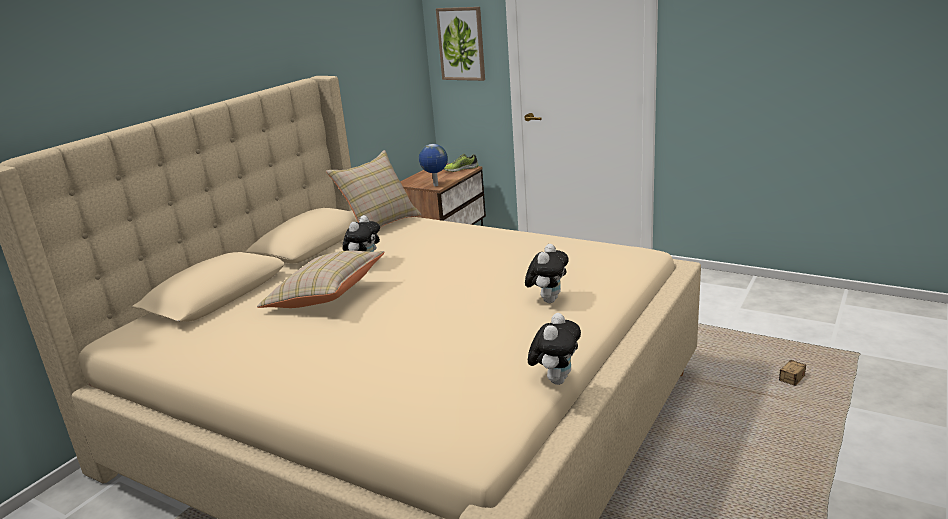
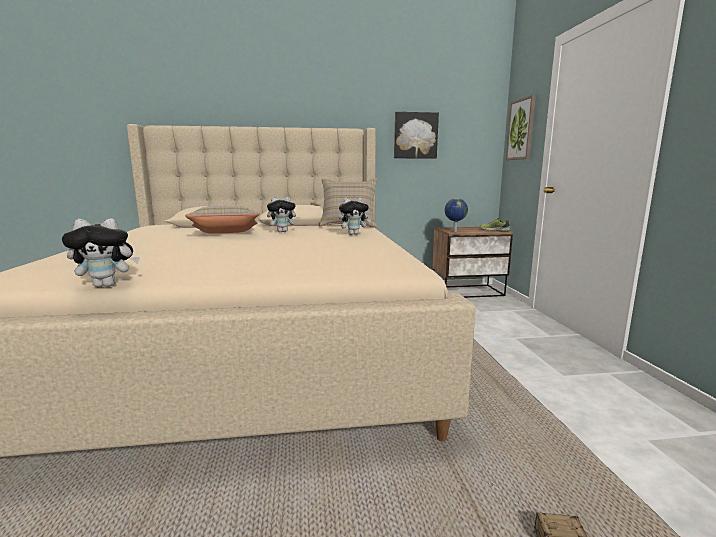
camera: 50 degrees right, 10 degrees down
plush toy [525,244,569,303] -> plush toy moved to [339,198,371,235]
none -> picture [394,112,439,159]

